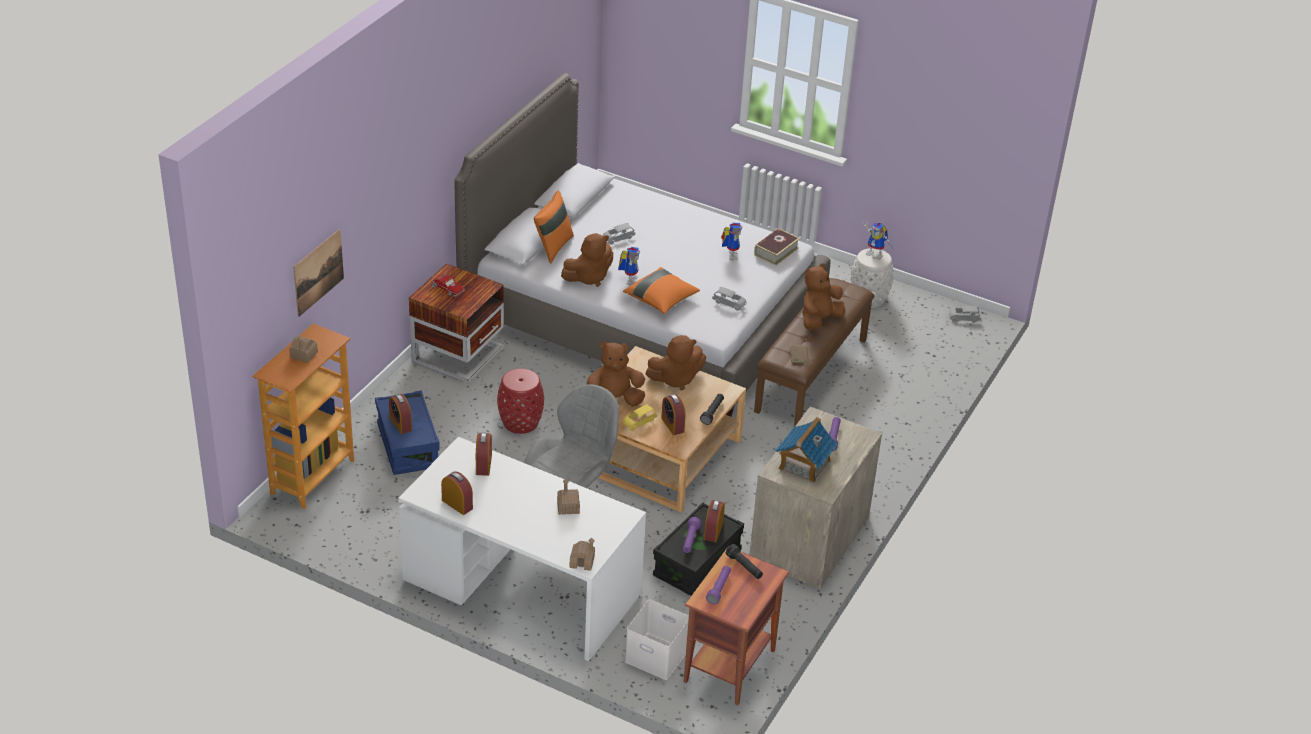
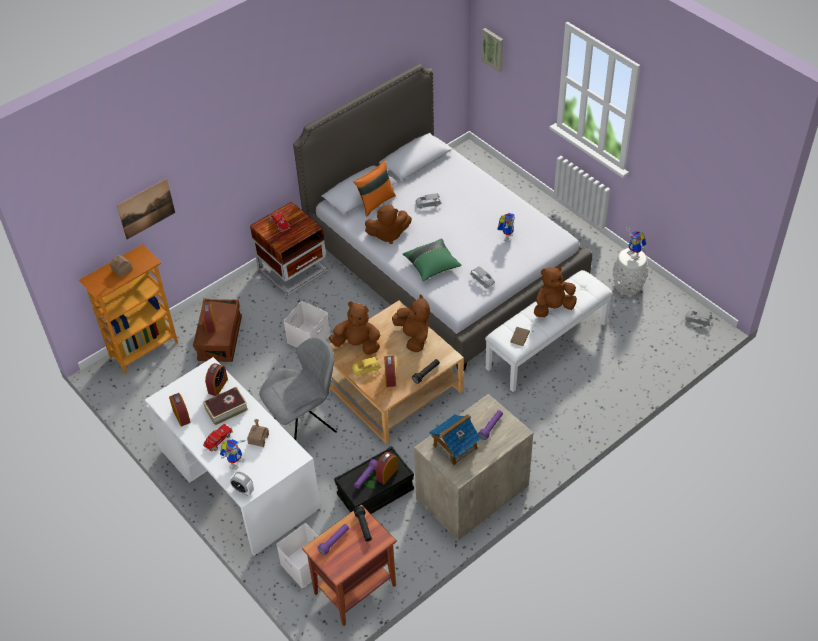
camera: 25 degrees right, 10 degrees up
blue storage box [375,390,440,475] -> brown storage box [193,299,242,362]
red stool [497,369,544,434] -> white storage box [283,301,330,348]
toy house [570,538,595,571] -> alarm clock [230,472,254,496]
toy robot [618,247,640,285] -> toy robot moved to [220,439,246,470]
orange pillow [623,267,700,314] -> green pillow [403,238,462,281]
brown plush toy [645,335,706,390] -> brown plush toy turned 120 degrees counterclockwise [392,294,430,352]
book [754,228,800,265] -> book moved to [203,387,248,425]
brown bench [754,278,874,427] -> white bench [485,270,613,392]
none -> toy truck [203,424,233,452]
none -> picture [482,28,503,73]

